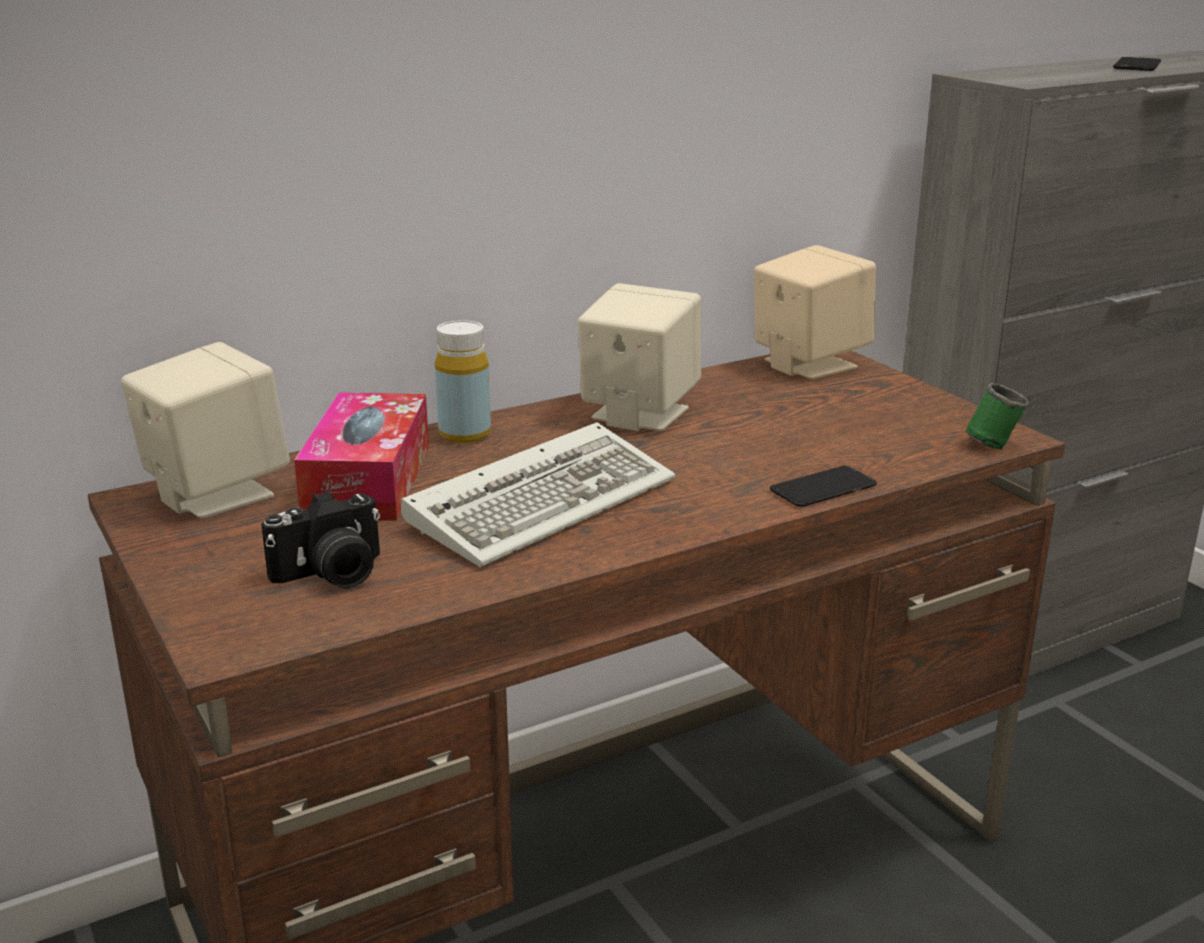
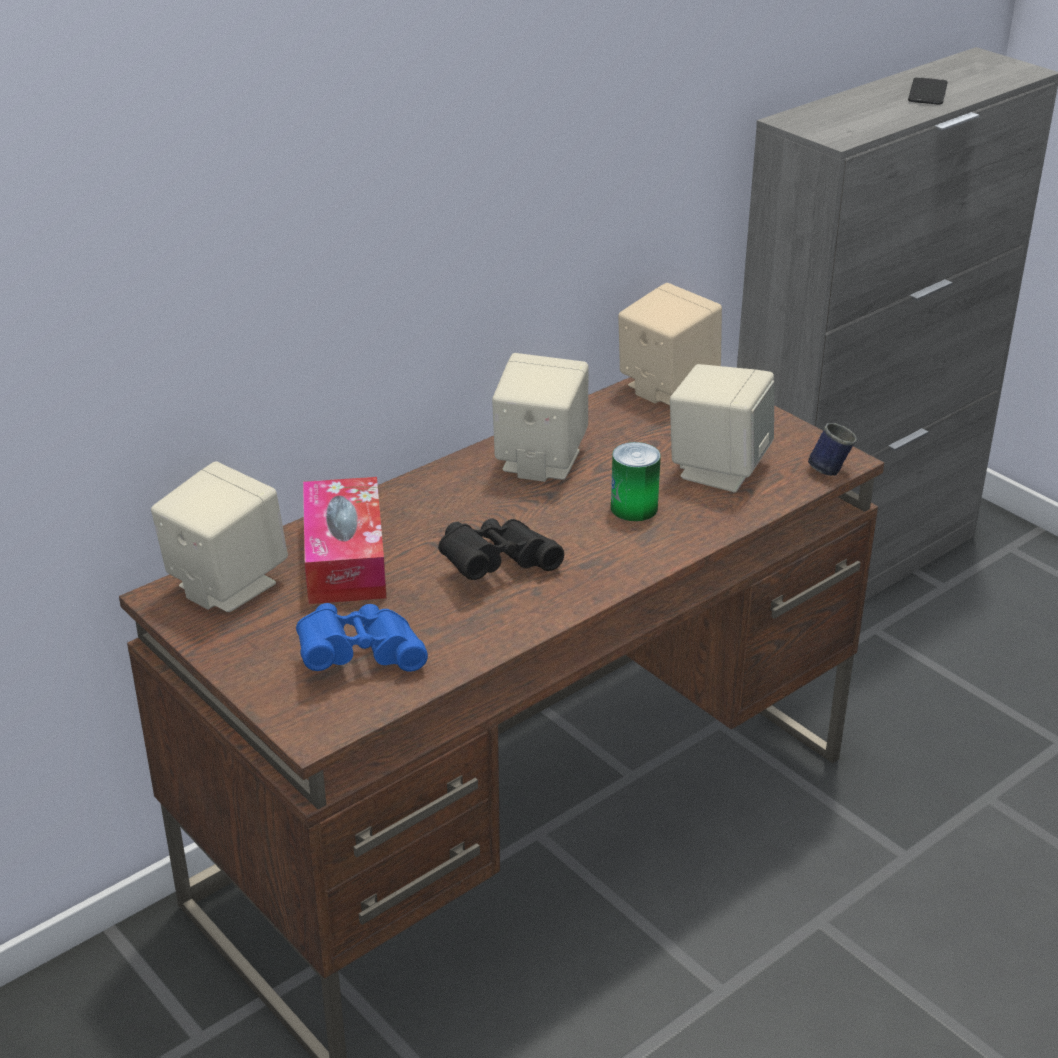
camera: 10 degrees left, 10 degrees up
camera [261,491,380,588] -> blue binoculars [296,603,428,672]
keyboard [401,422,676,567] -> black binoculars [438,518,564,580]
yellow bottle [435,320,491,443] -> none
phone [770,466,877,507] -> none
green mug [966,383,1029,449] -> blue mug [808,423,857,476]
none -> can [611,442,661,521]
none -> beige speaker [670,364,774,492]

